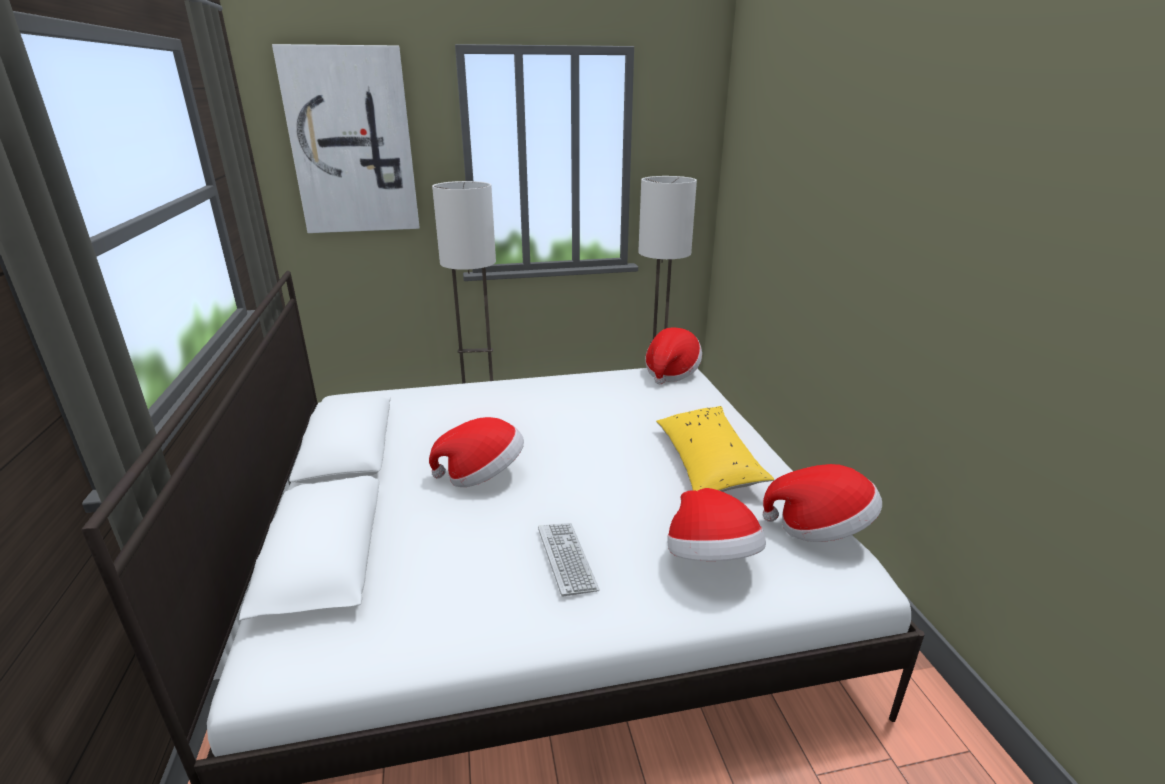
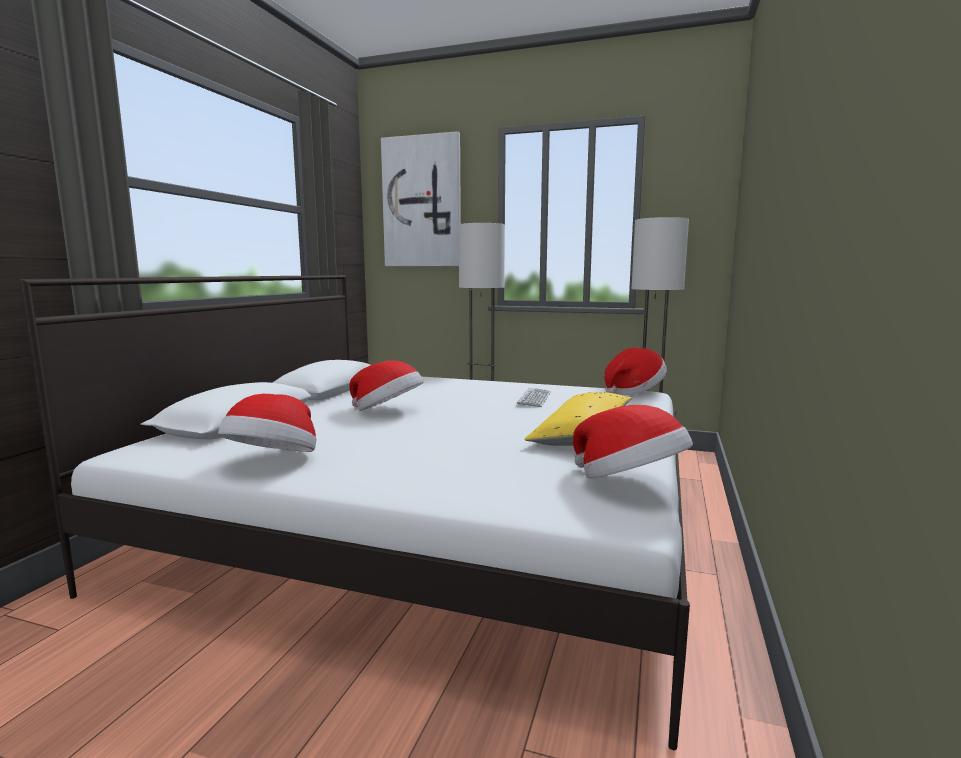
camera: 30 degrees right, 15 degrees down
keyboard [538,523,600,597] -> keyboard moved to [517,388,550,407]
hat [668,488,766,561] -> hat moved to [218,394,317,452]

